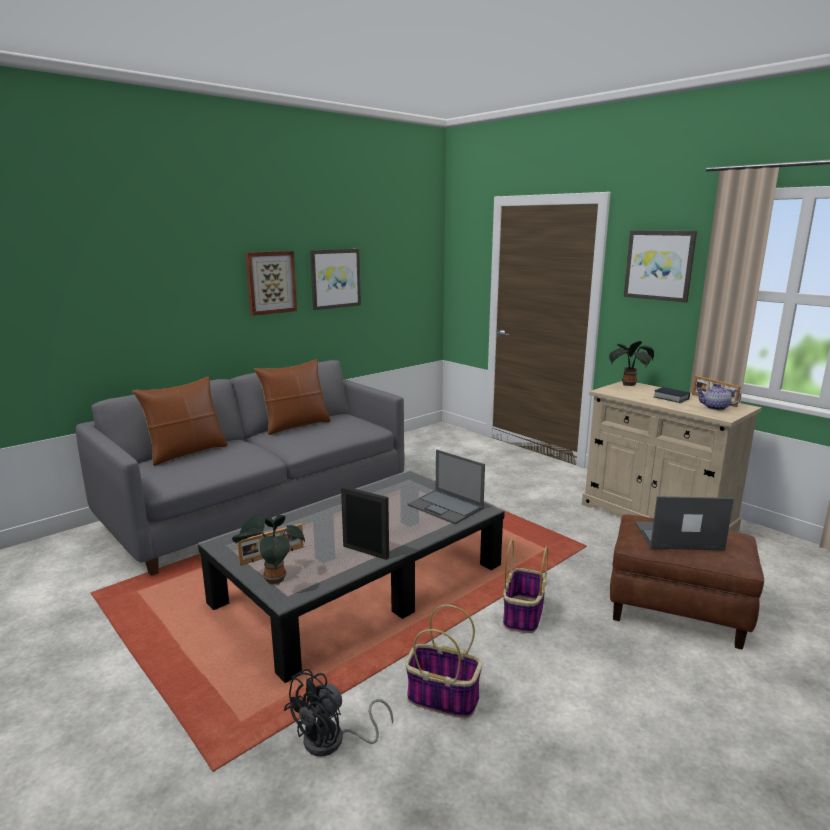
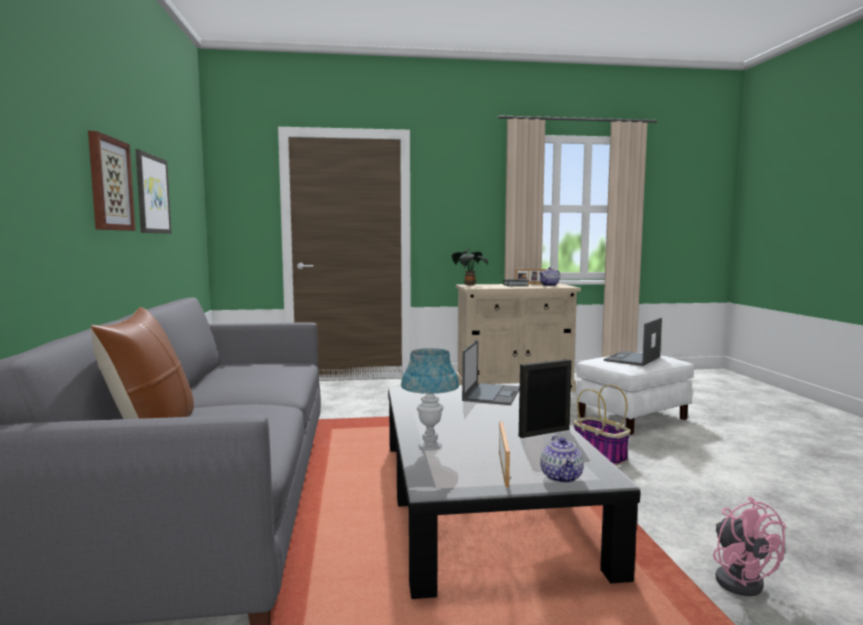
camera: 55 degrees left, 10 degrees down
potted plant [232,514,305,585] -> teapot [540,436,584,483]
brown pillow [254,359,331,435] -> none
black fan [284,669,393,757] -> pink fan [713,497,786,596]
basket [405,604,482,718] -> none
laptop [408,450,485,524] -> laptop turned 60 degrees counterclockwise [462,340,520,405]
brown ottoman [610,514,764,650] -> white ottoman [576,352,694,435]
picture [624,230,697,303] -> none
none -> blue table lamp [401,348,459,451]

